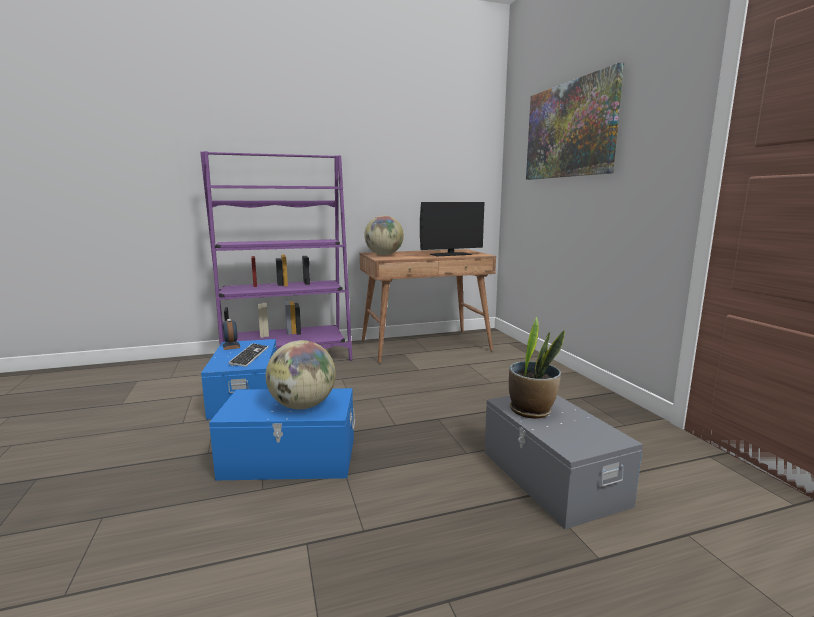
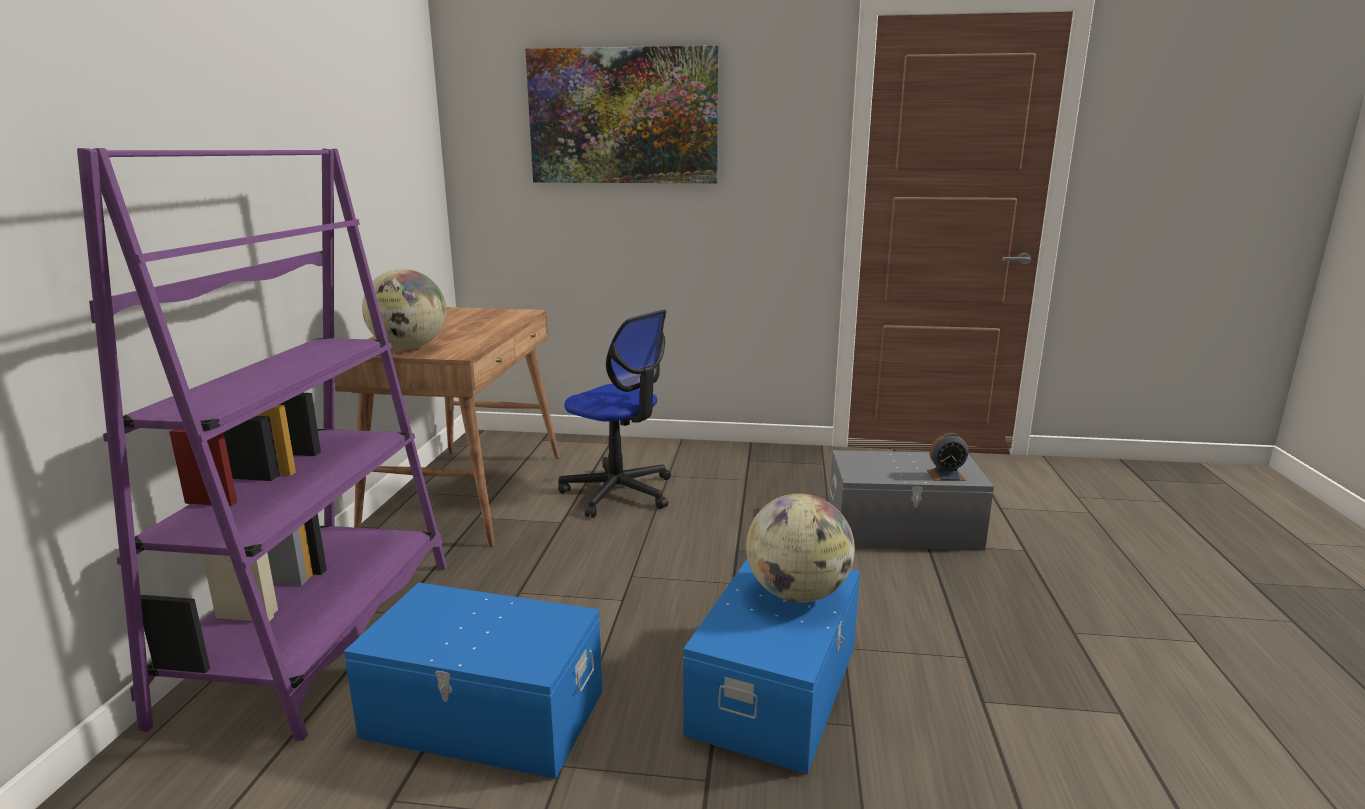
camera: 65 degrees left, 5 degrees up
alarm clock [223,319,241,350] -> alarm clock moved to [927,432,968,481]
keyboard [228,343,268,367] -> none
monitor [420,202,484,256] -> none
potted plant [509,317,565,419] -> none
none -> office chair [558,310,671,518]

